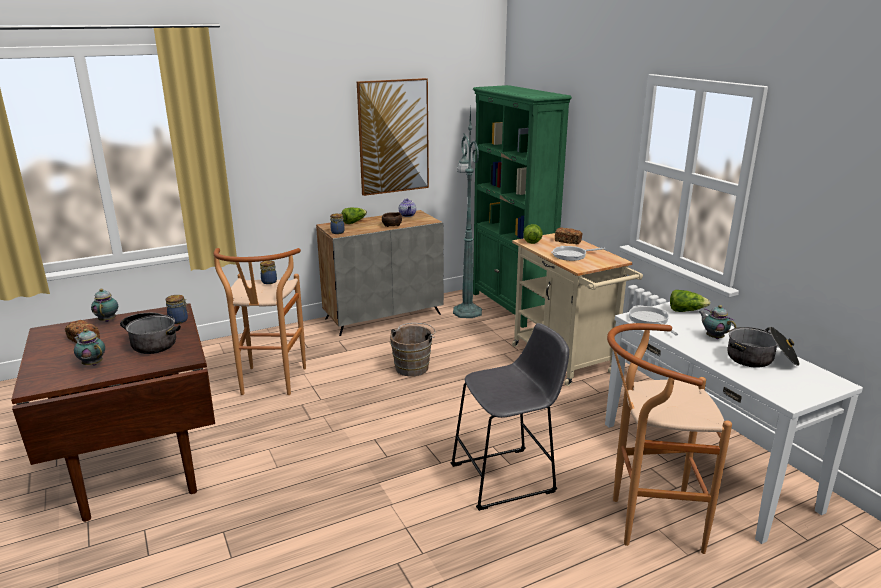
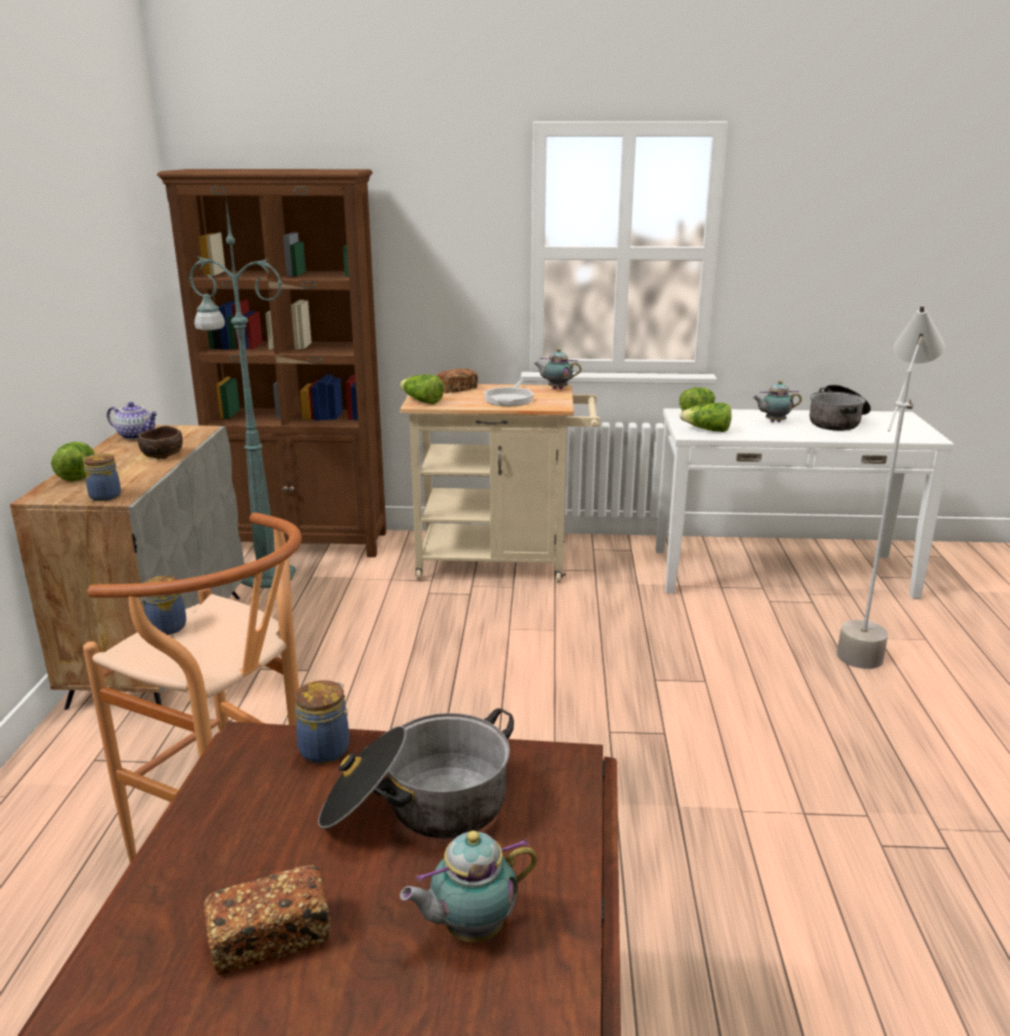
camera: 60 degrees left, 0 degrees up
teapot [91,289,118,322] -> teapot moved to [534,348,582,389]
picture [357,78,429,196] -> none
brown bucket [390,323,436,376] -> none
grey stool [451,323,569,511] -> none
green bookcase [473,85,572,328] -> brown bookcase [157,169,386,557]
brown stool [607,323,732,554] -> grey floor lamp [837,305,945,669]
frying pan [629,305,678,336] -> lettuce [679,403,731,432]

